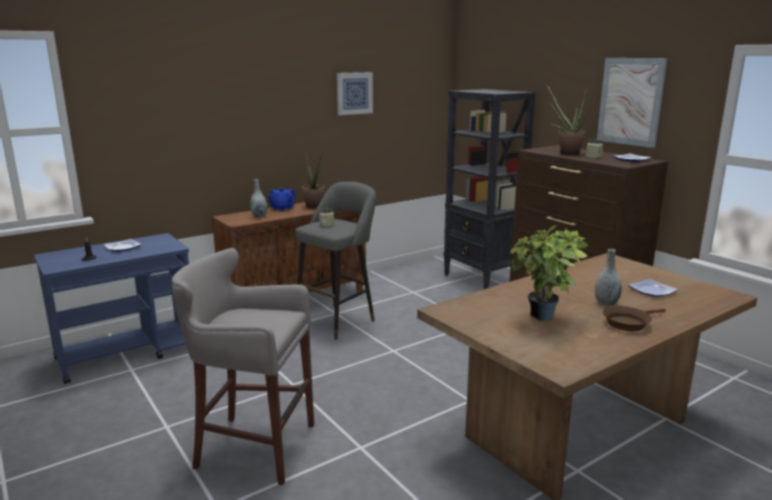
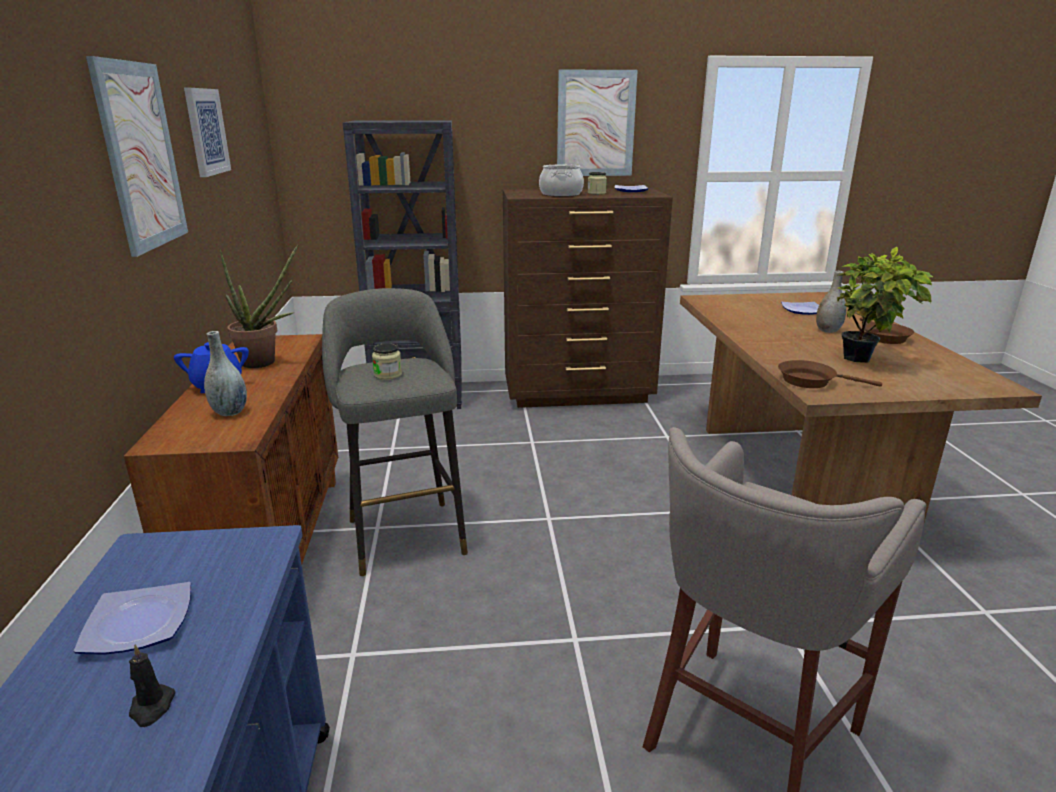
camera: 60 degrees left, 5 degrees up
potted plant [546,84,587,155] -> cooking pot [539,165,584,197]
none -> picture [86,56,188,257]
none -> brown frying pan [778,360,882,388]

